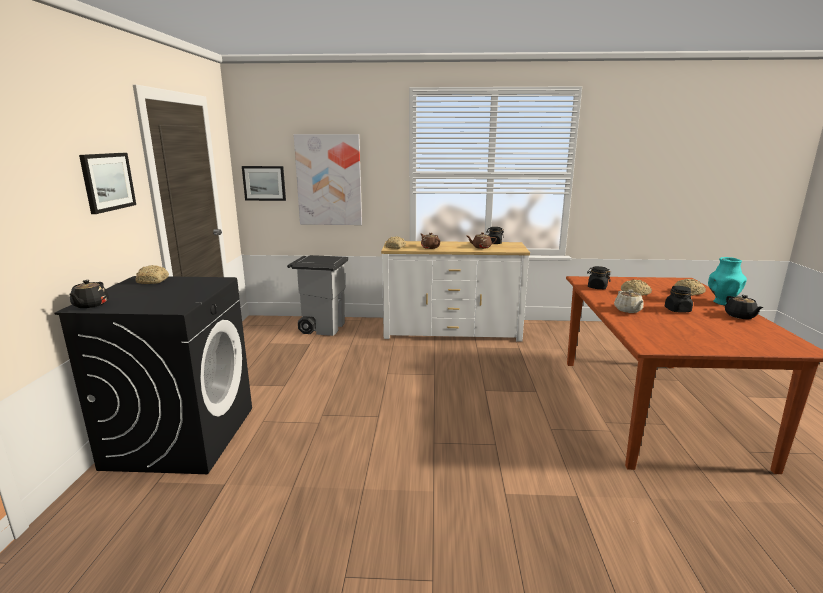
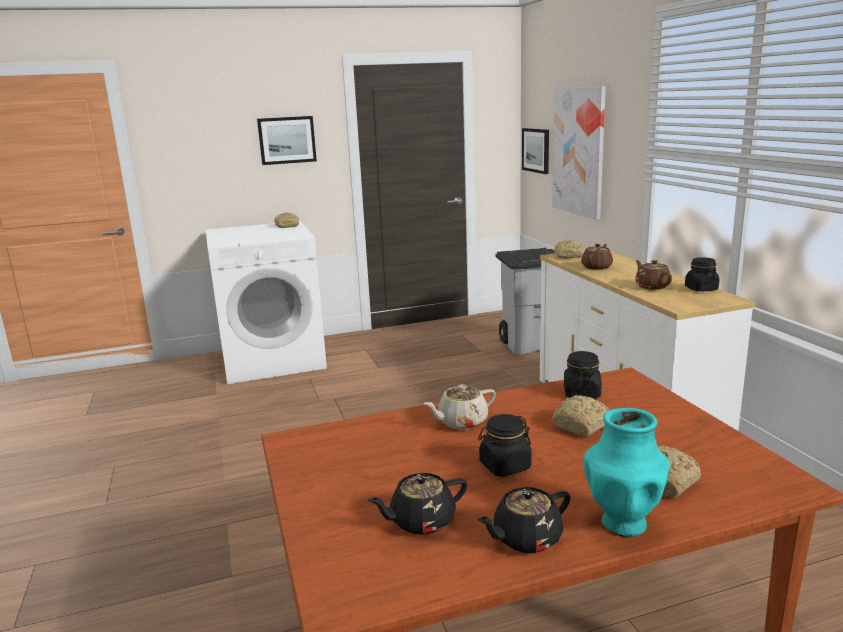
camera: 70 degrees right, 0 degrees up
black washing machine [54,276,252,474] -> white washing machine [206,221,327,384]
black teapot [69,280,109,308] -> black teapot moved to [367,473,467,535]

